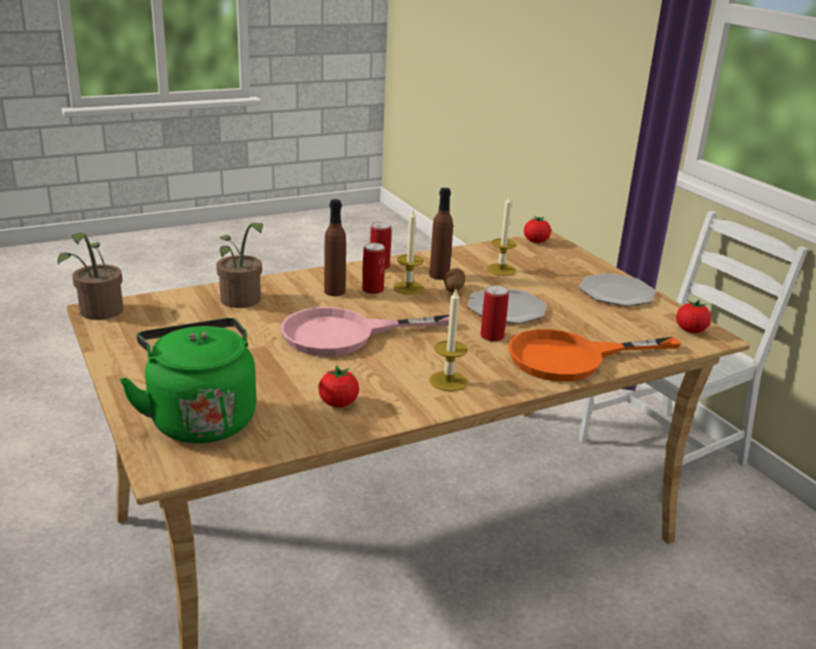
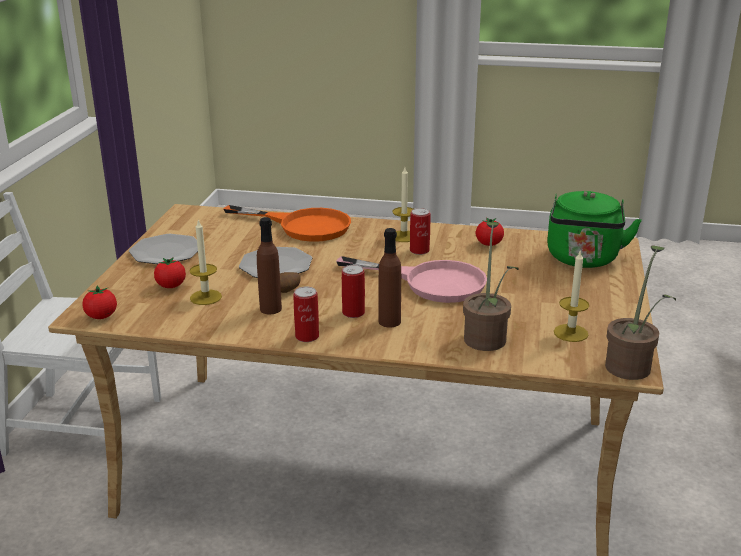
camera: 140 degrees left, 0 degrees up
candle [393,210,424,295] -> candle moved to [554,250,589,342]
can [480,285,509,342] -> can moved to [410,208,430,255]
tomato [676,300,711,333] -> tomato moved to [154,257,186,288]

